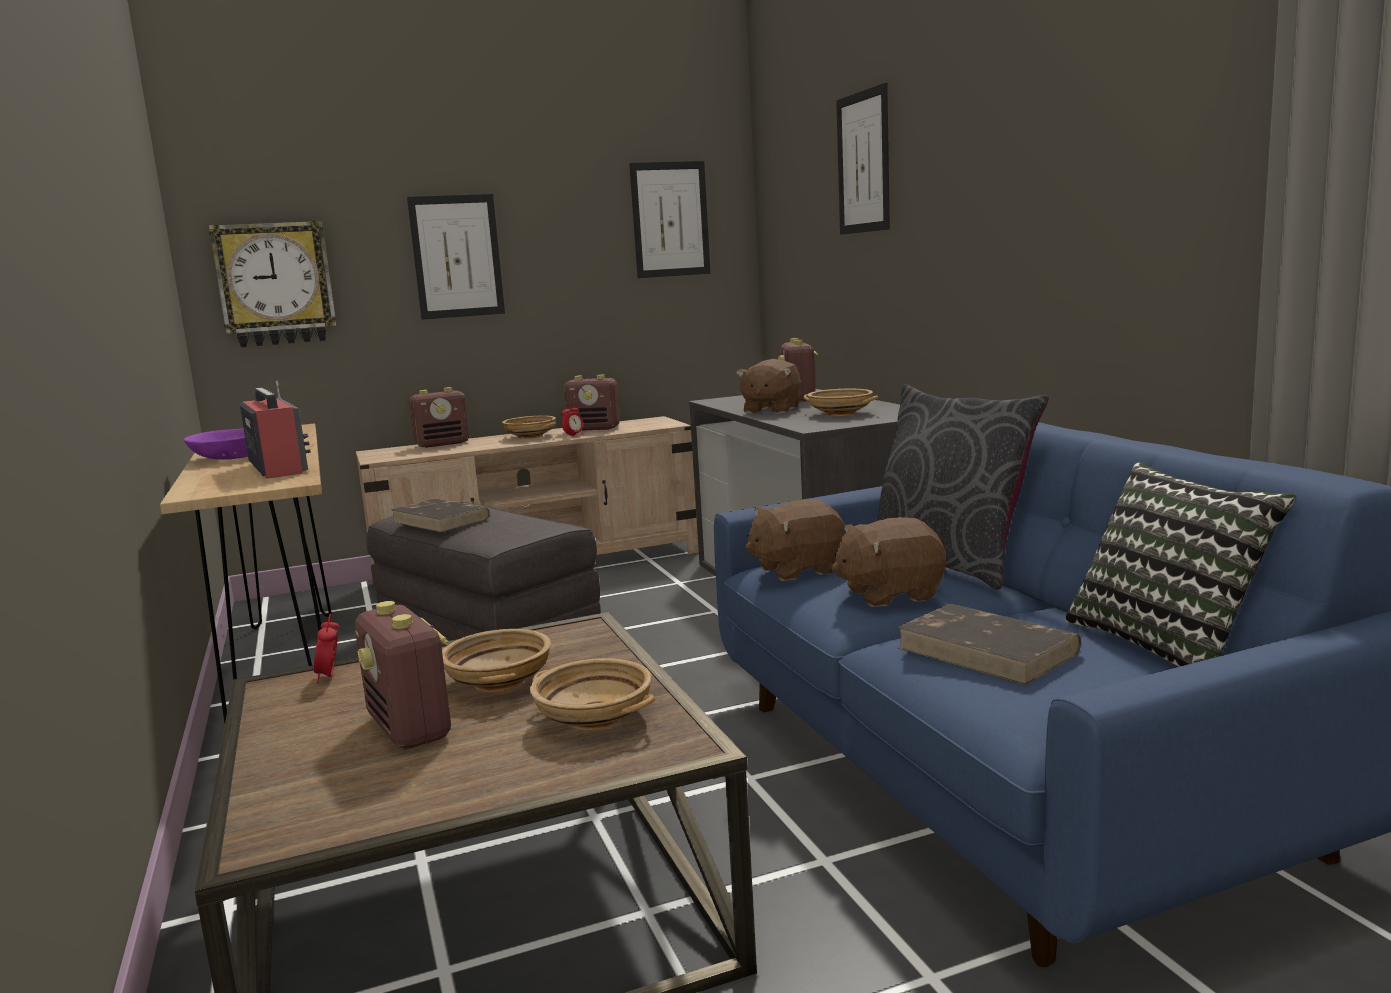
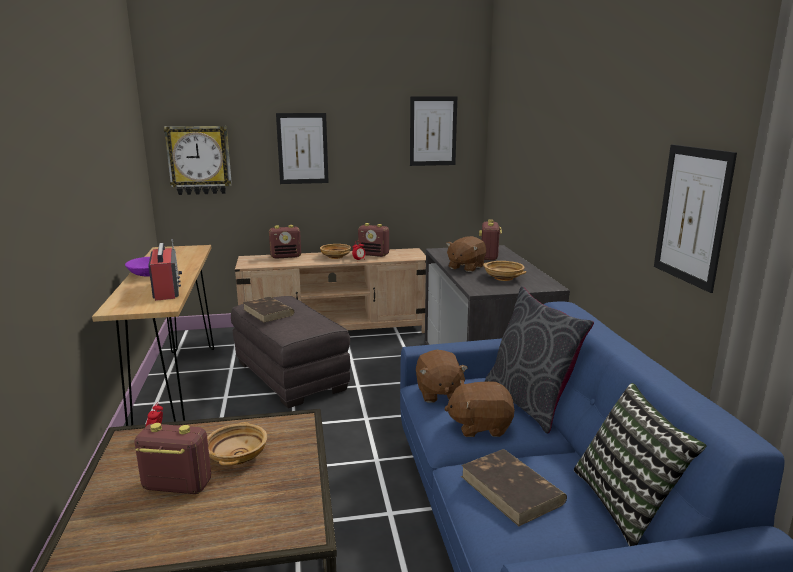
camera: 10 degrees right, 5 degrees up
radio [355,601,451,749] -> radio turned 120 degrees clockwise [134,423,211,494]
beige bowl [530,658,655,730] -> none
brown plush toy [745,500,847,581] -> brown plush toy turned 90 degrees counterclockwise [416,350,468,403]
picture [836,83,890,235] -> picture moved to [654,144,737,293]

